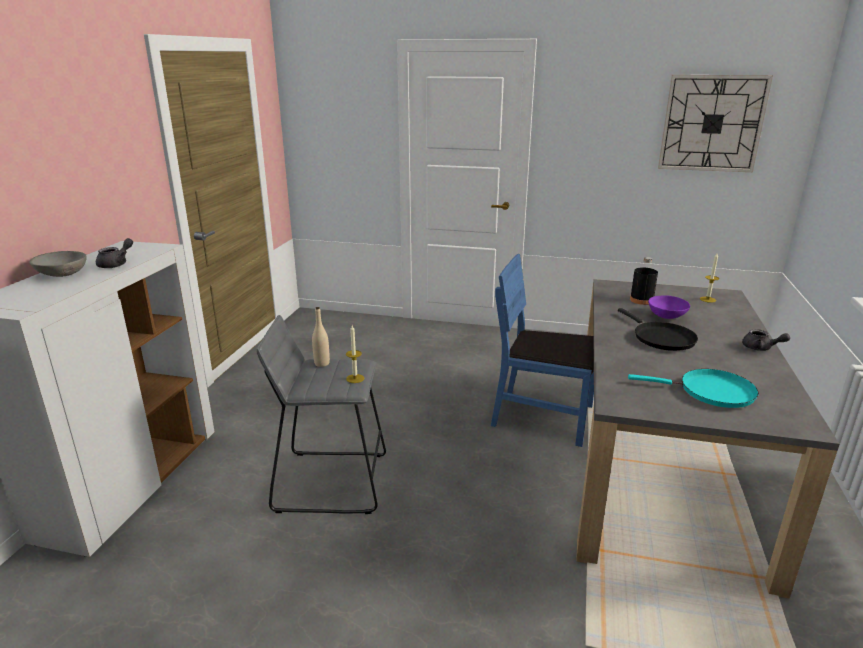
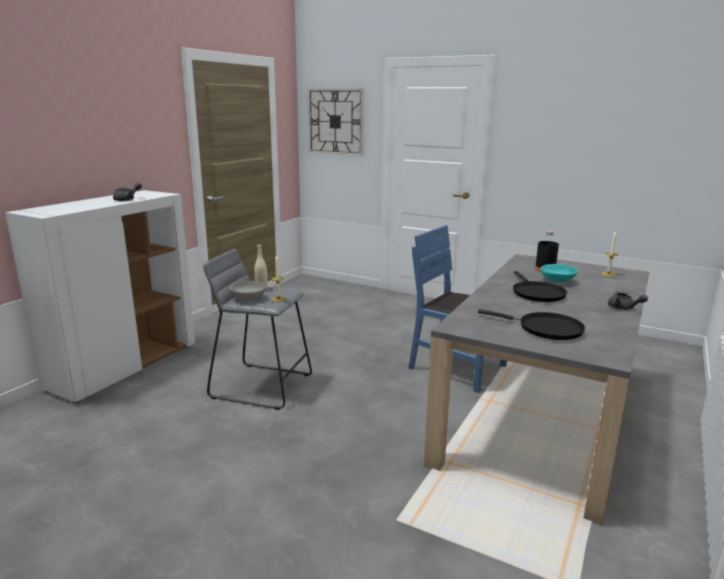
camera: 15 degrees right, 5 degrees down
grey bowl [30,251,87,277] -> grey bowl moved to [230,281,266,300]
turquoise frying pan [628,369,759,408] -> black frying pan [478,309,585,340]
purple bowl [648,295,690,319] -> turquoise bowl [541,264,578,283]
wall clock [658,75,773,172] -> wall clock moved to [307,88,364,156]

